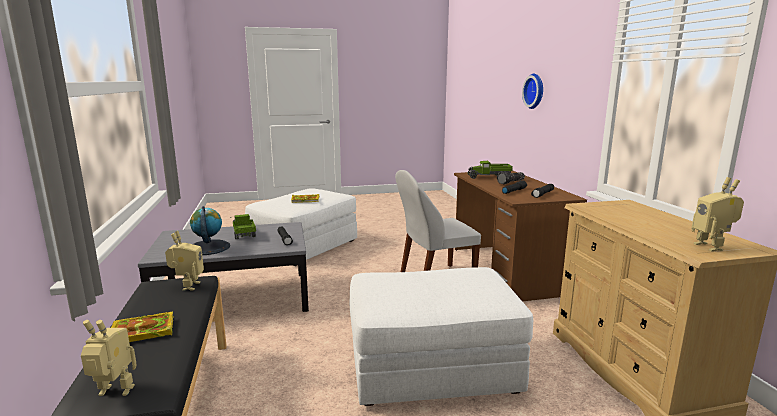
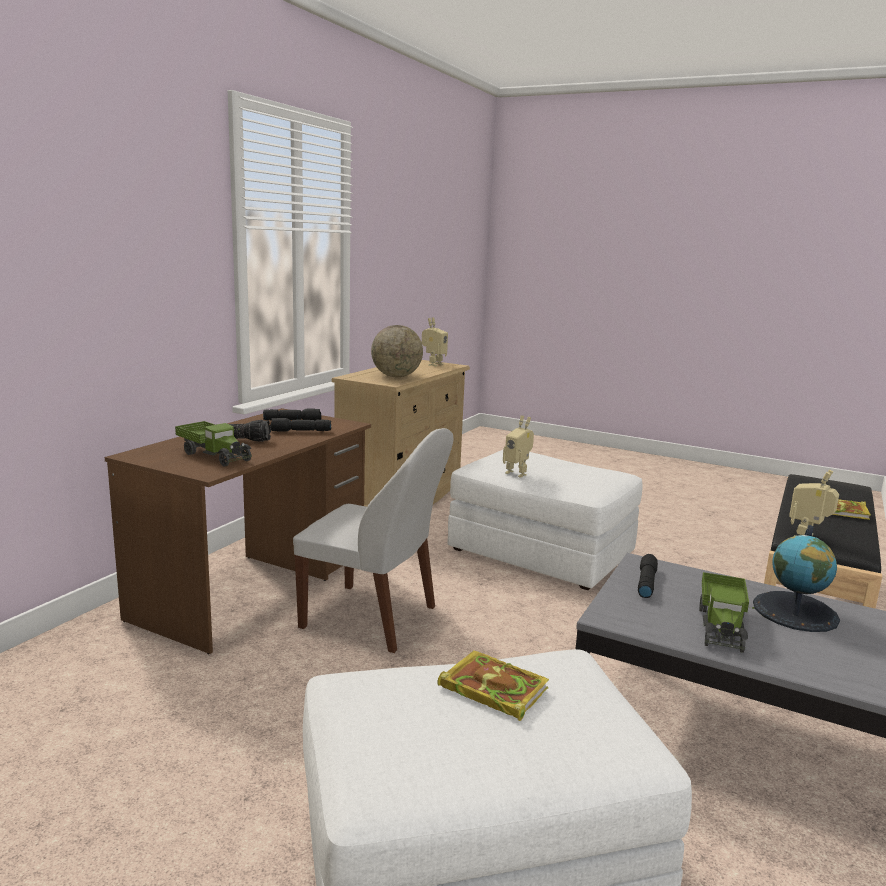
camera: 140 degrees left, 0 degrees up
toy robot [81,320,137,396] -> toy robot moved to [503,415,534,478]
wall clock [522,74,543,109] -> none
none -> globe [371,325,423,377]

